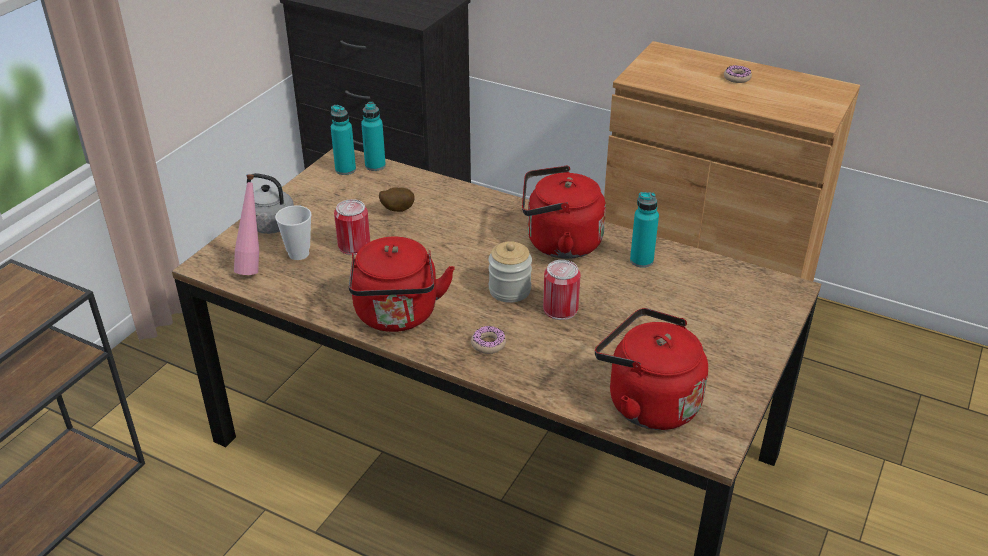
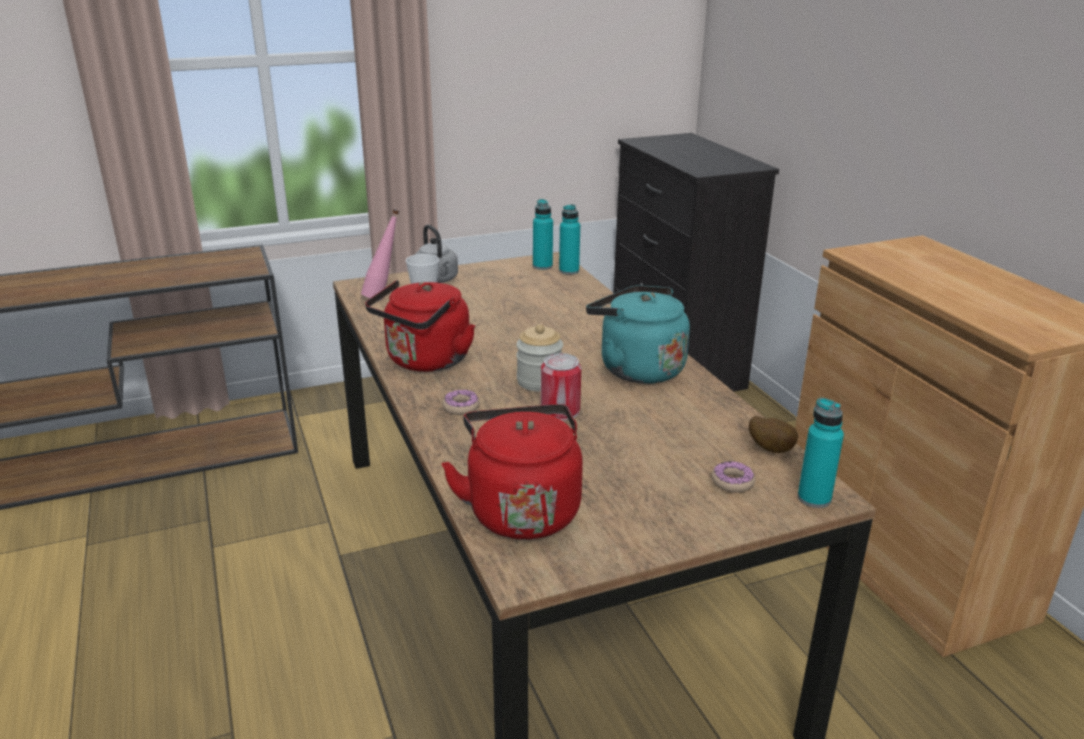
camera: 40 degrees right, 10 degrees down
can [334,199,370,255] -> none
potato [379,188,415,212] -> potato moved to [749,416,798,453]
red kettle [522,166,606,259] -> turquoise kettle [586,285,690,384]
turquoise bottle [630,192,659,268] -> turquoise bottle moved to [798,398,844,508]
donut [724,65,752,83] -> donut moved to [712,461,755,493]

